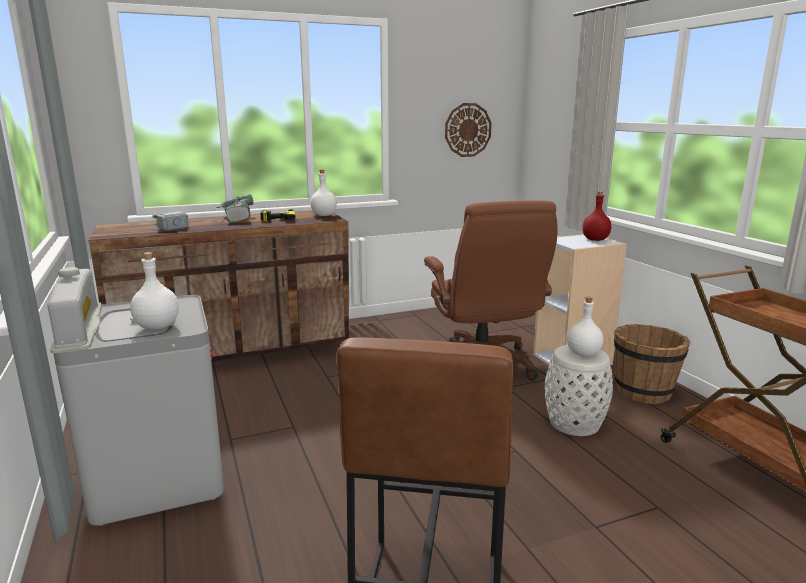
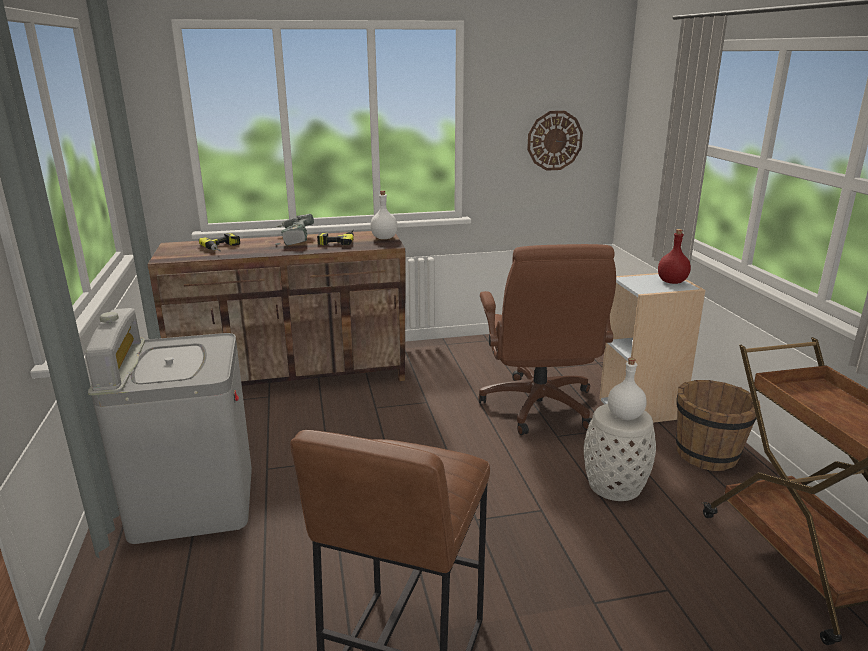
camera: 10 degrees right, 5 degrees up
white bottle [130,252,179,330] -> none
hammer [152,211,189,231] -> power drill [199,233,240,252]

